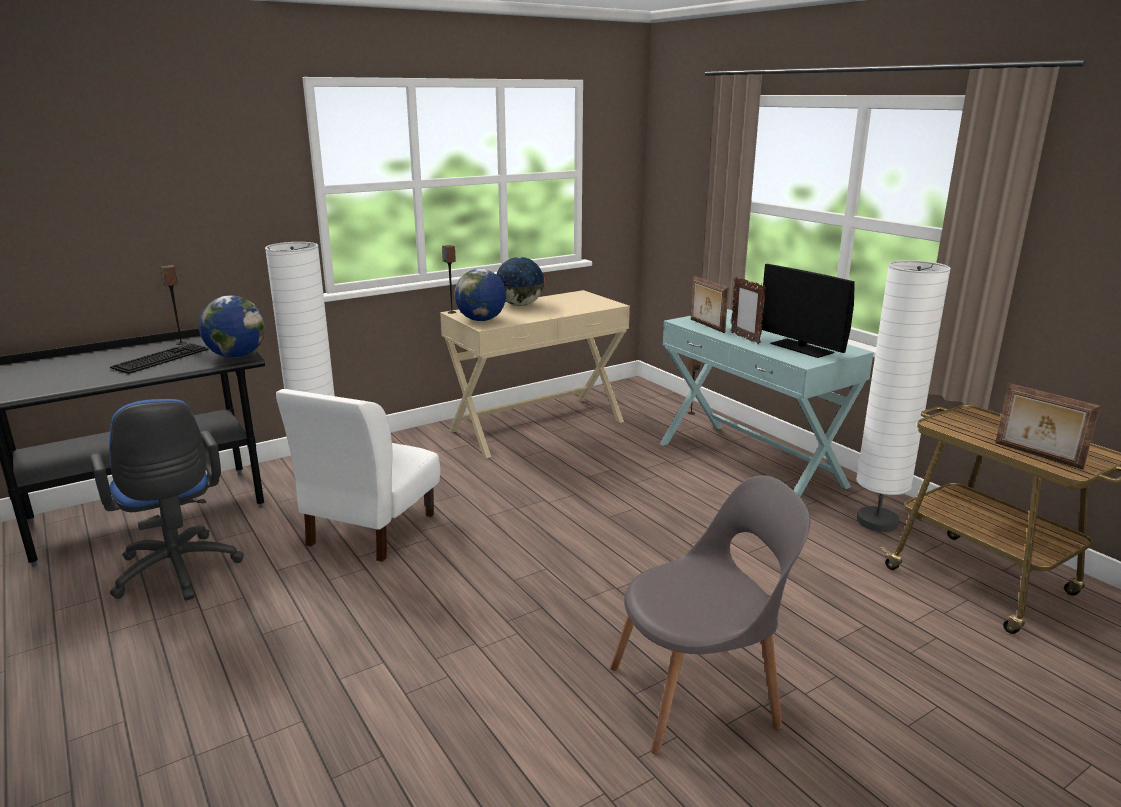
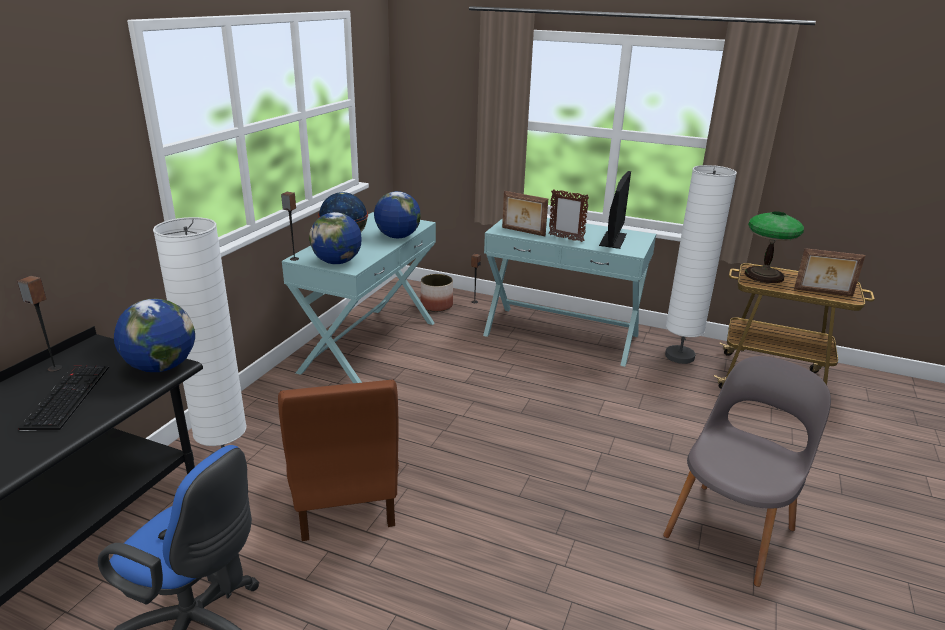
camera: 35 degrees left, 5 degrees up
white chair [276,389,440,562] -> brown chair [278,380,399,541]
beige console table [440,290,630,458] -> turquoise console table [282,212,436,383]
monitor [761,264,855,358] -> monitor turned 90 degrees counterclockwise [599,171,631,249]
none -> globe [374,191,421,238]
none -> planter [421,274,453,312]
none -> table lamp [745,212,804,283]

